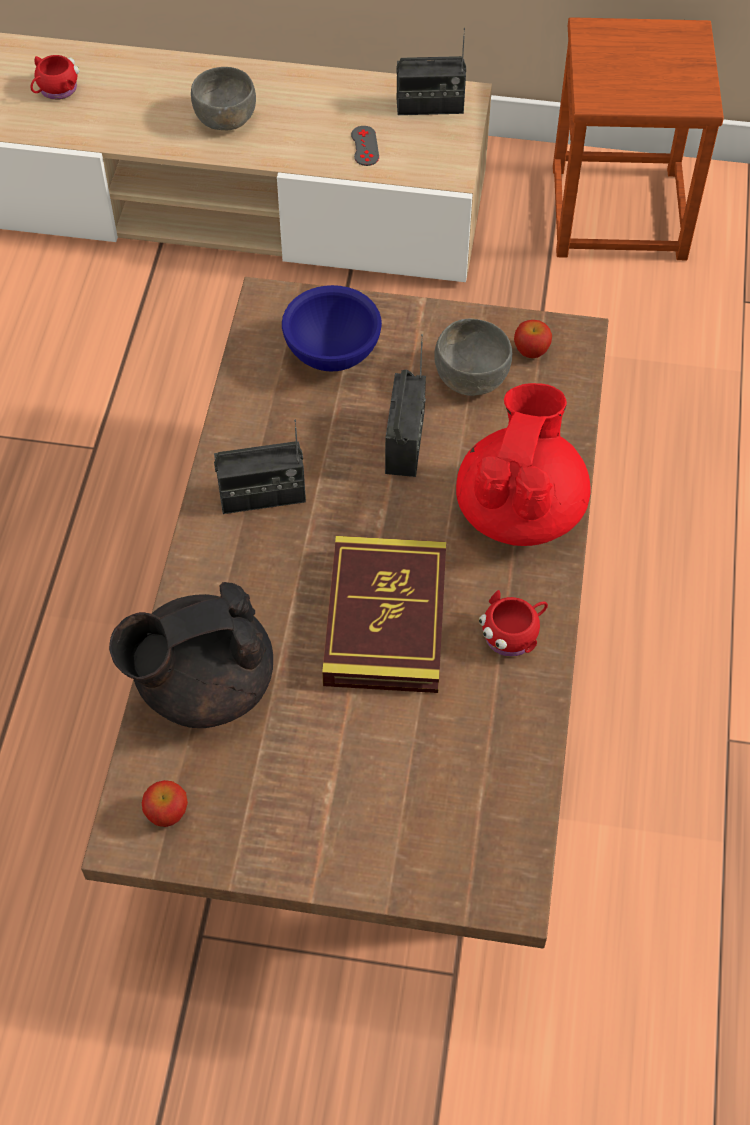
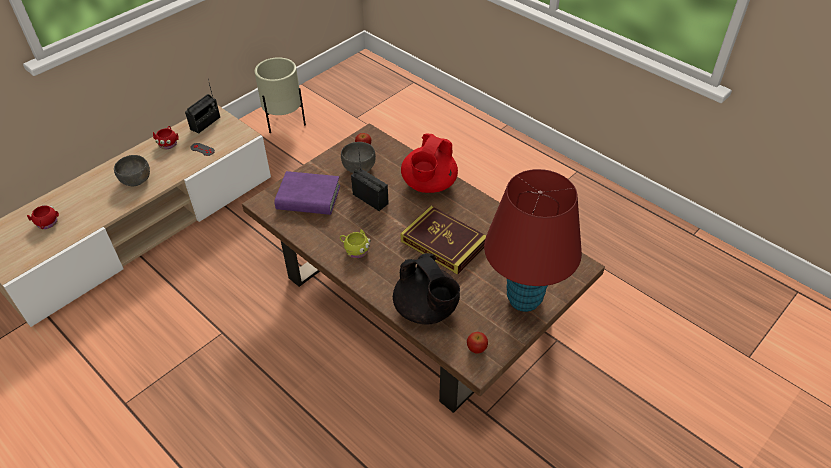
camera: 55 degrees left, 10 degrees down
black teapot [109,582,273,728] -> black teapot turned 45 degrees counterclockwise [393,253,460,324]
radio [214,420,306,514] -> yellow mug [340,229,371,258]
blue bowl [282,285,382,371] -> purple book [274,171,340,215]
red teapot [456,383,591,546] -> red teapot turned 120 degrees counterclockwise [401,134,458,193]
red mug [479,590,548,657] -> red mug moved to [153,126,179,149]
brown stool [553,17,724,260] -> beige planter [255,57,306,133]
none -> red table lamp [484,169,582,312]

